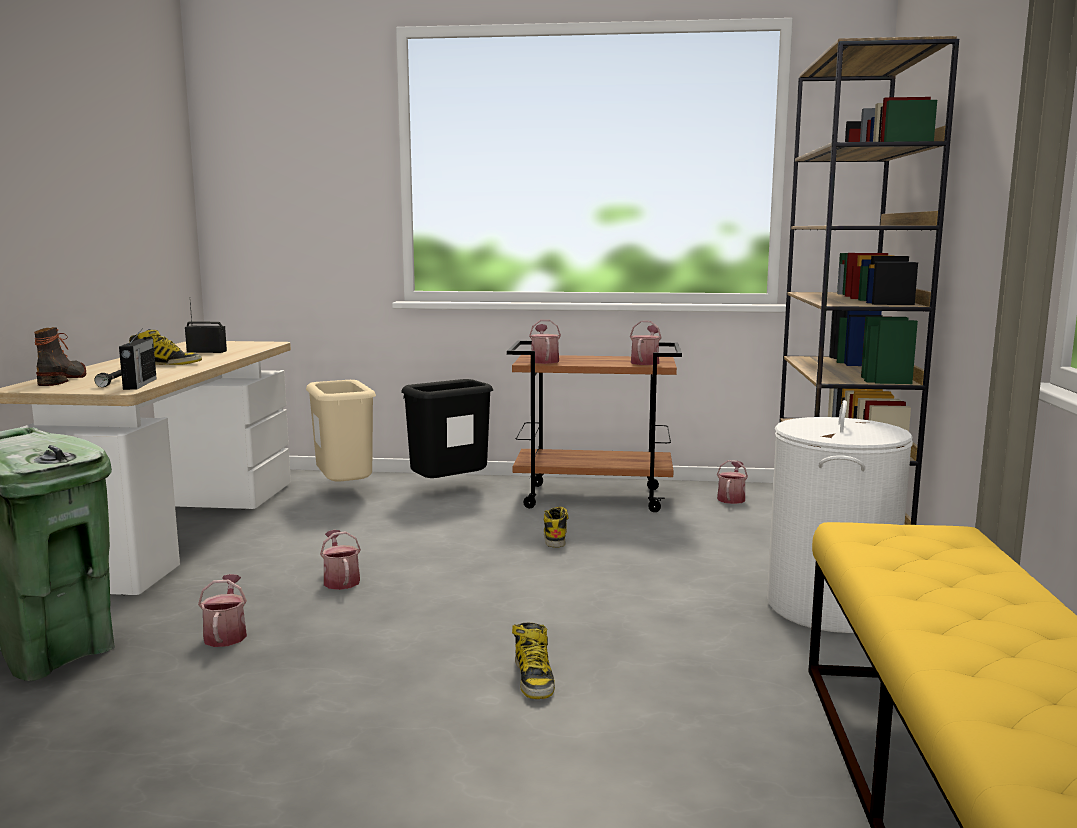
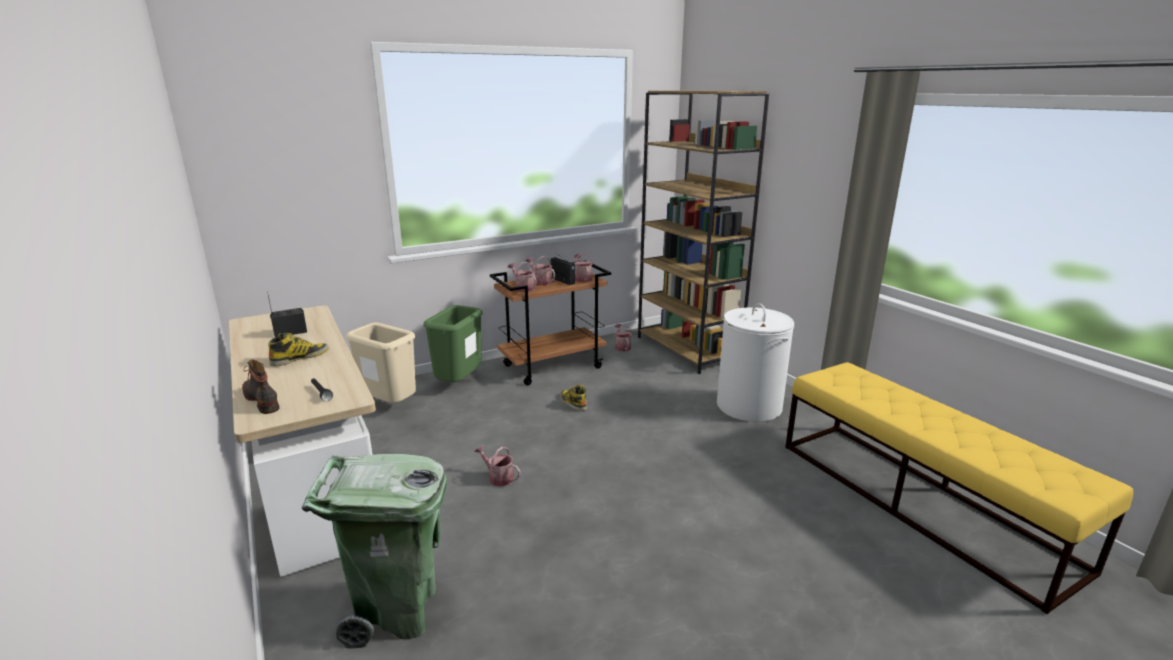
camera: 35 degrees left, 10 degrees up
radio [119,328,157,390] -> radio moved to [550,253,575,285]
watering can [198,574,247,647] -> watering can moved to [526,256,555,286]
black trash can [401,379,493,478] -> green trash can [423,305,483,382]
boot [512,623,555,699] -> none

